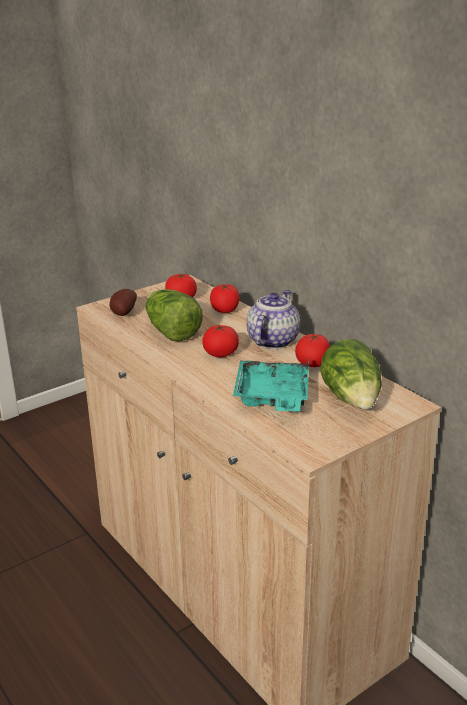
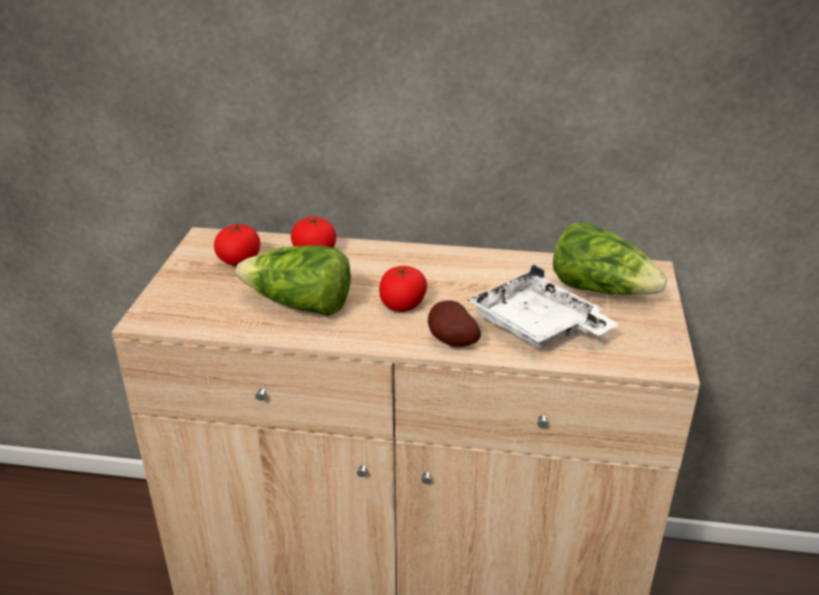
camera: 45 degrees left, 5 degrees up
potato [110,289,137,316] -> potato moved to [428,301,481,347]
turquoise tray [233,359,309,411] -> white tray [468,264,619,349]
teapot [246,290,300,349] -> none
tomato [295,333,330,367] -> none

